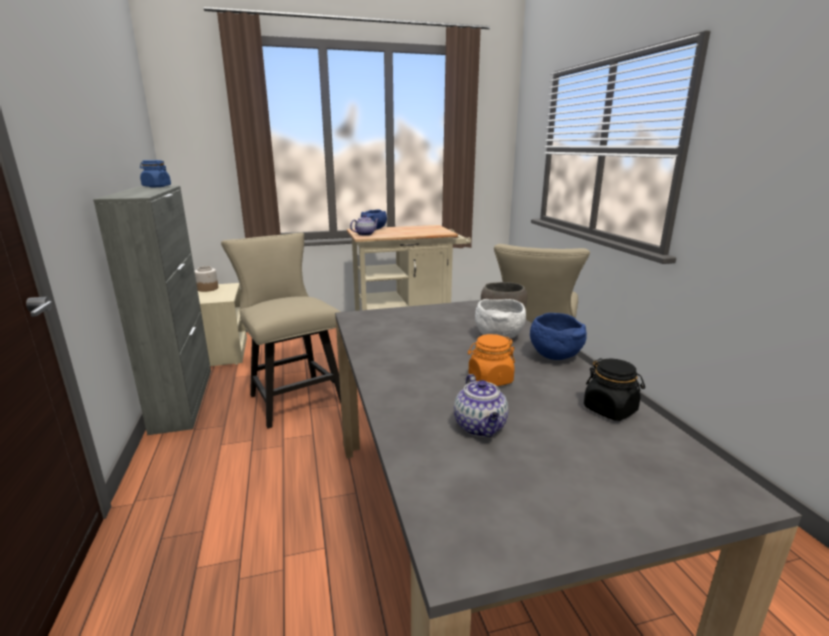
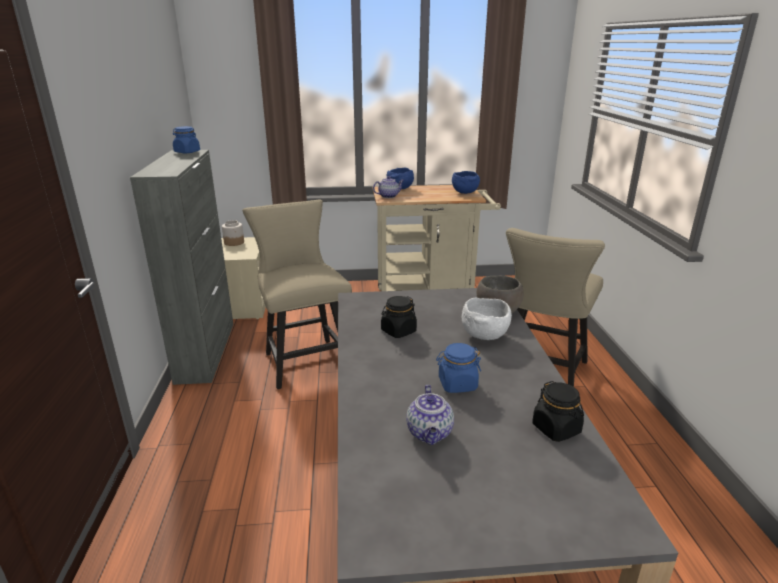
camera: 10 degrees right, 5 degrees up
orange jar [468,334,515,386] -> blue jar [436,343,481,393]
blue bowl [530,313,587,360] -> blue bowl moved to [452,171,480,194]
none -> black jar [381,296,417,338]

